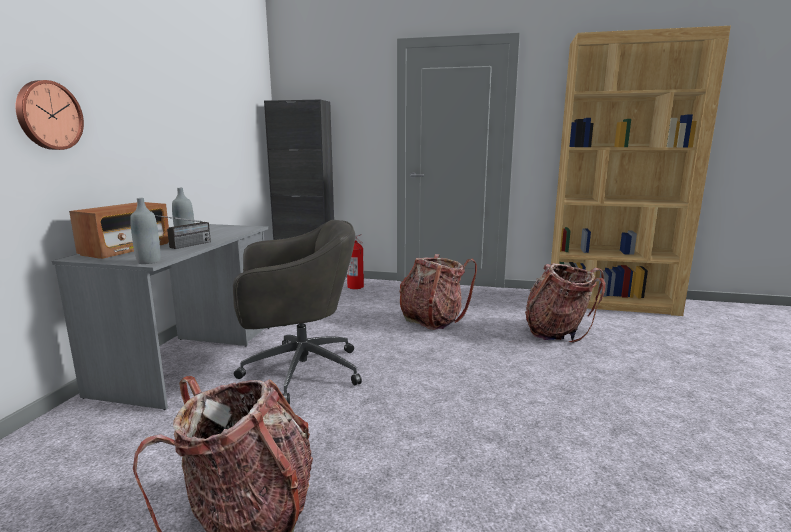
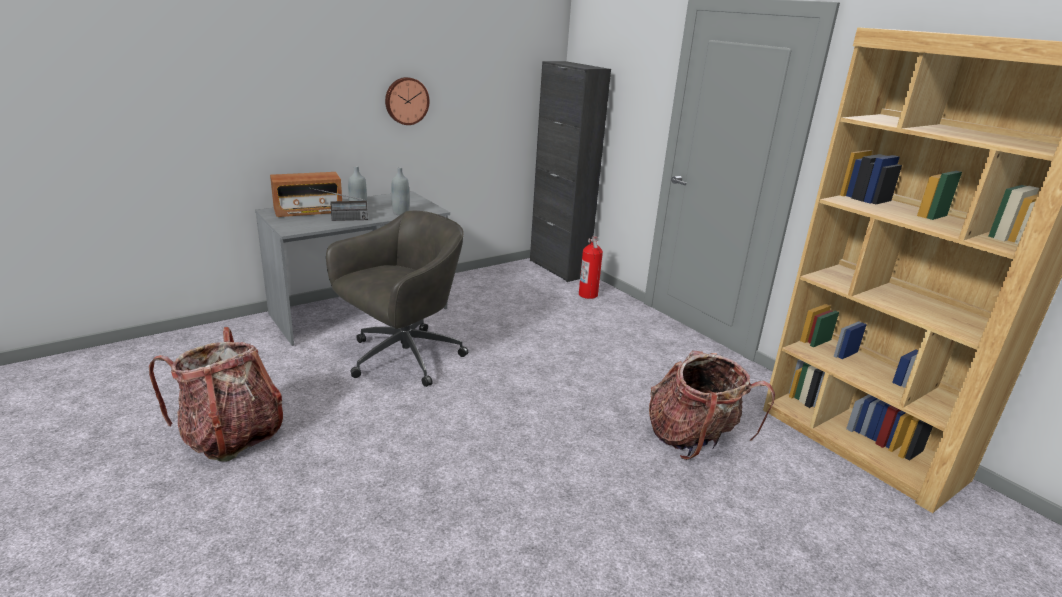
camera: 40 degrees right, 10 degrees up
wall clock [16,80,84,150] -> wall clock moved to [385,77,429,125]
grey bottle [130,198,161,264] -> grey bottle moved to [391,167,409,215]
grey office chair [233,220,362,404] -> grey office chair turned 75 degrees counterclockwise [326,210,468,387]
backpack [399,254,477,330] -> none

